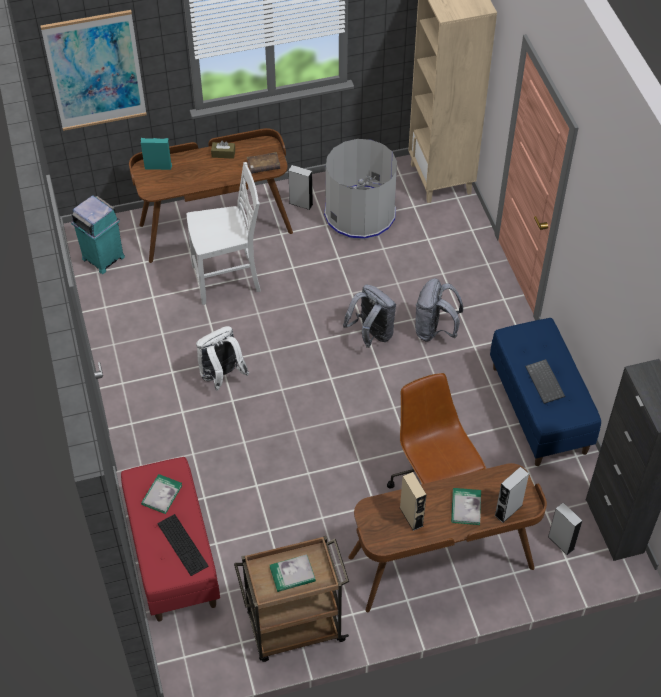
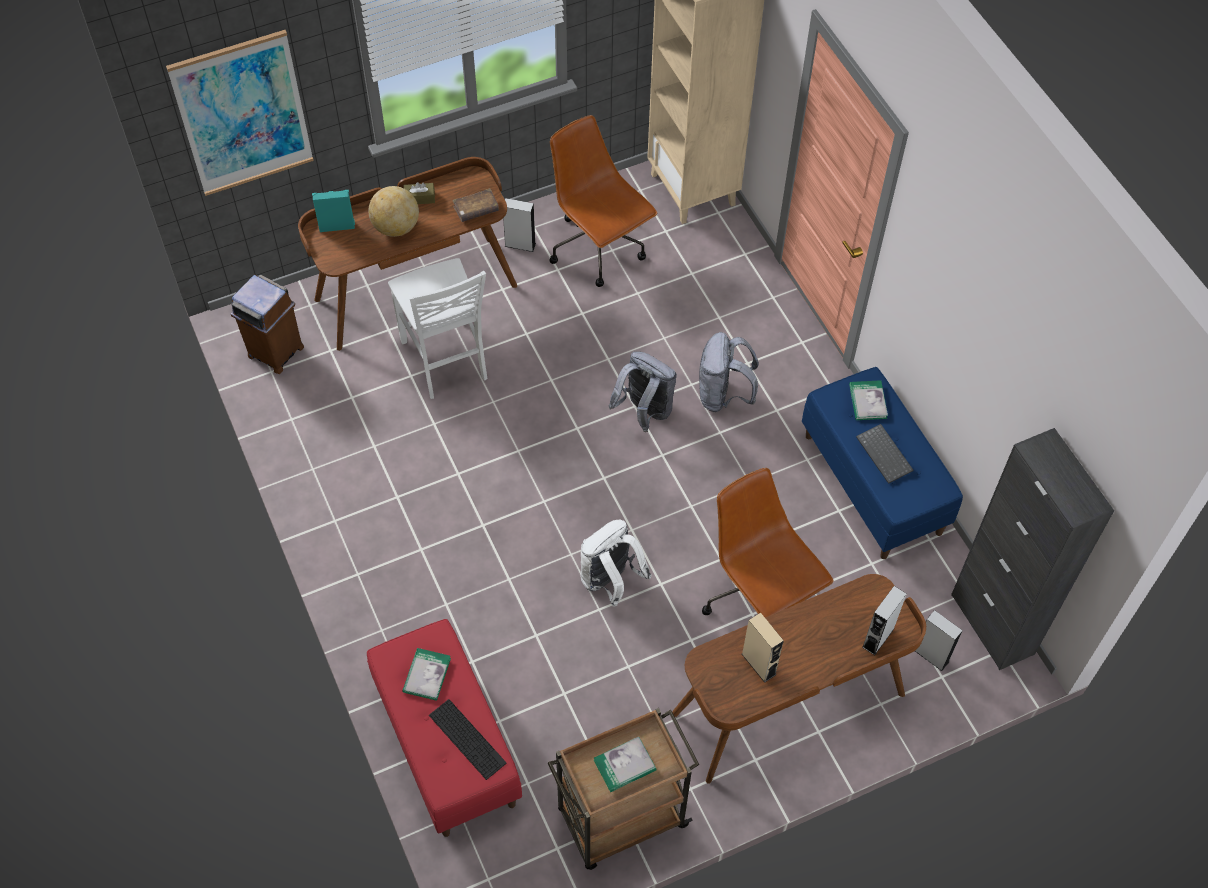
camera: 10 degrees left, 5 degrees up
turquoise trash can [71,195,125,274] -> brown trash can [231,275,304,374]
white chair [187,162,261,305] -> white chair turned 90 degrees clockwise [388,258,487,399]
white backpack [196,326,249,391] -> white backpack moved to [580,520,652,606]
grey trash can [324,139,397,240] -> brown office chair [550,115,657,287]
book [451,488,481,525] -> book moved to [849,380,888,420]
none -> globe [368,186,419,237]

